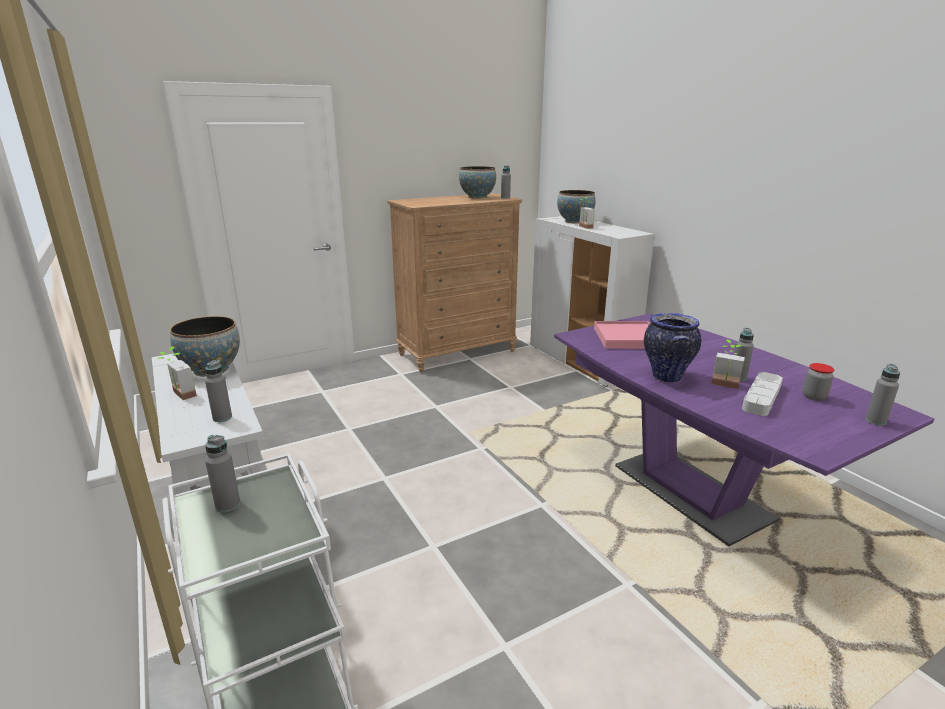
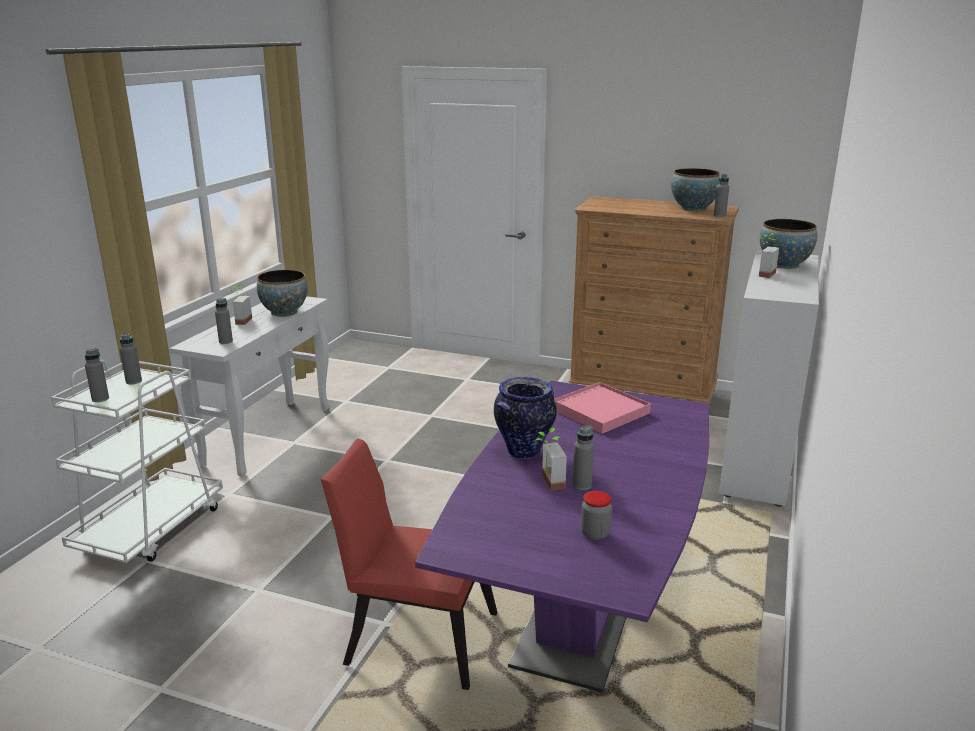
camera: 50 degrees right, 0 degrees up
grey tray [742,372,783,416] -> none
grey bottle [865,364,900,426] -> grey bottle moved to [85,348,109,402]
none -> red chair [321,439,498,690]

